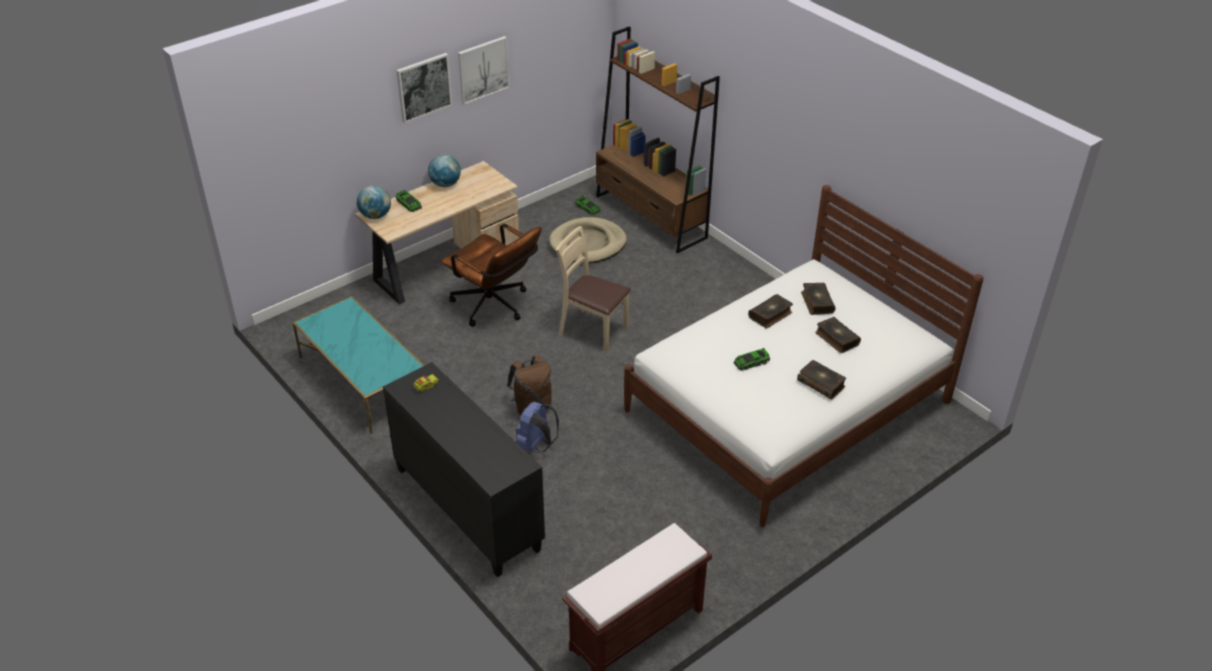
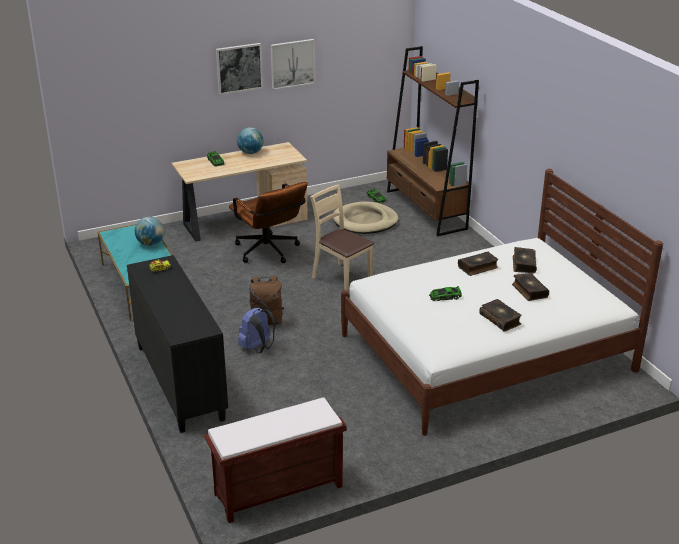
camera: 15 degrees right, 10 degrees down
globe [357,185,391,219] -> globe moved to [135,217,165,246]

